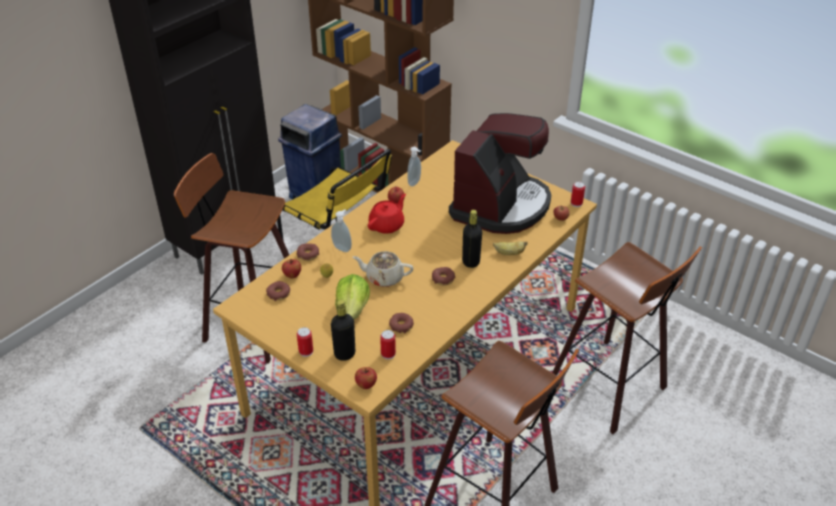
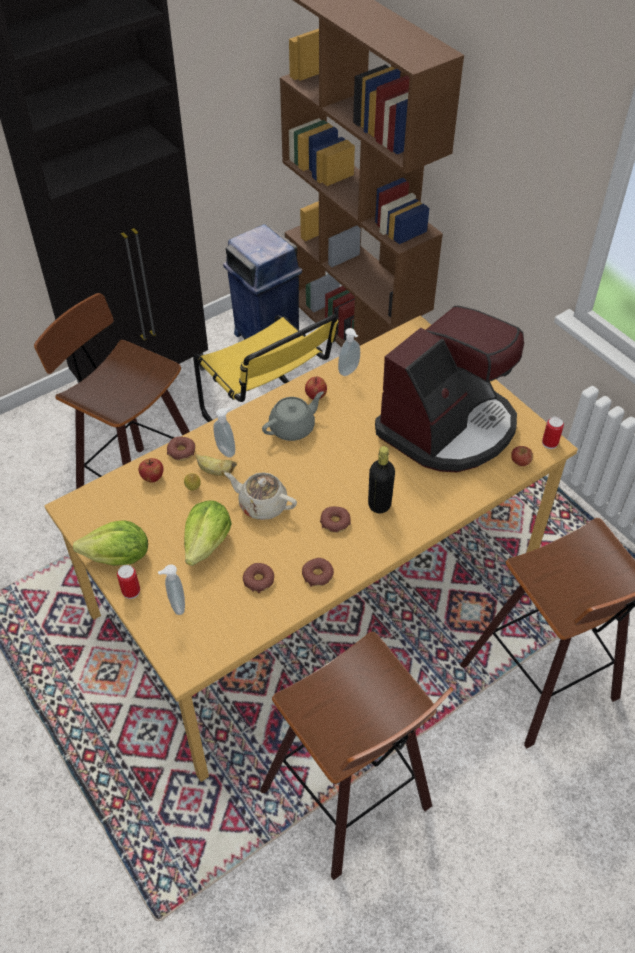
camera: 15 degrees right, 10 degrees up
donut [266,281,290,301] -> donut moved to [302,558,334,587]
black bottle [331,300,355,361] -> soap dispenser [158,565,185,615]
apple [355,367,377,389] -> none
red teapot [368,194,406,234] -> grey teapot [262,391,324,441]
can [380,330,396,360] -> none
banana [493,241,528,255] -> banana moved to [196,455,237,476]
none -> lettuce [73,520,148,566]

